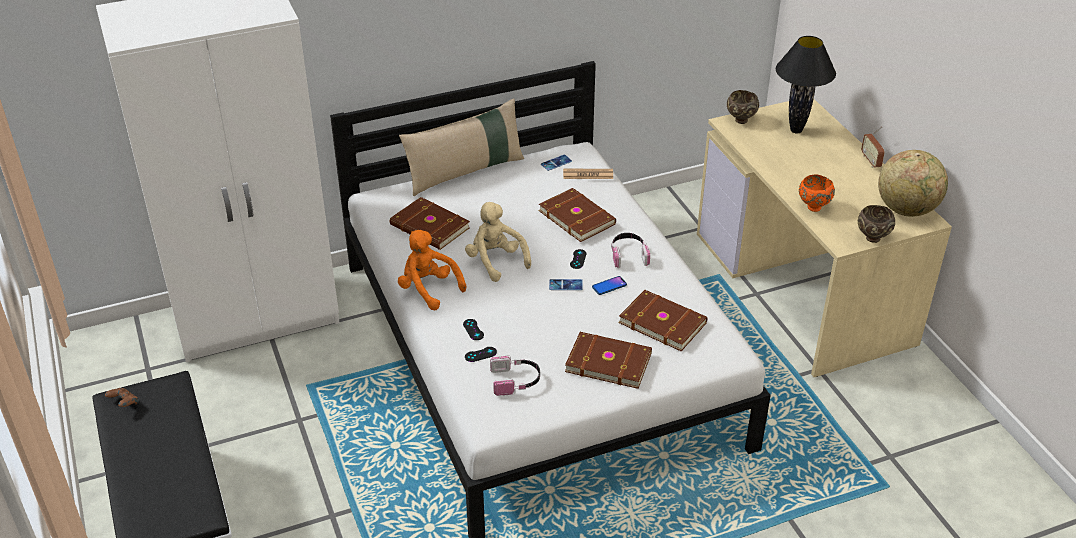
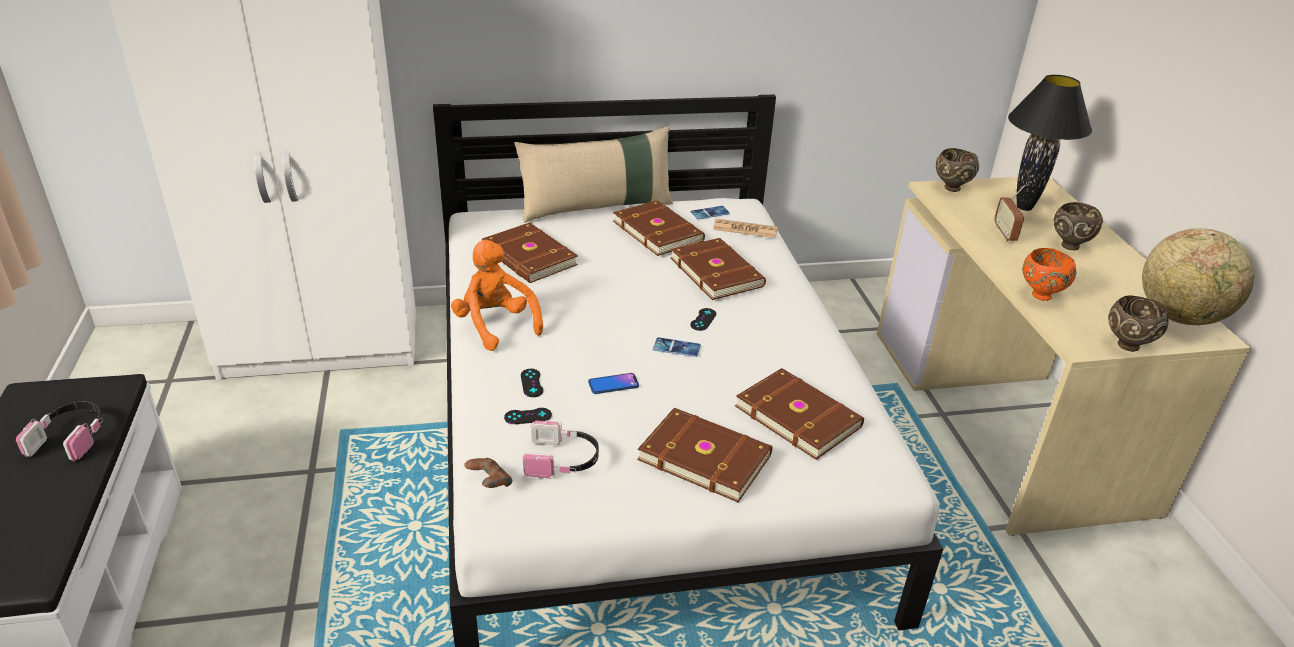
camera: 10 degrees right, 5 degrees down
brown game controller [105,388,139,407] -> brown game controller moved to [464,458,513,488]
beige plush toy [465,202,531,282] -> none
phone [592,276,627,295] -> phone moved to [588,373,639,394]
headphones [611,233,650,268] -> headphones moved to [16,401,103,461]
radio [861,126,885,168] -> radio moved to [994,185,1026,242]
none -> brown book [613,200,705,256]
none -> brown bowl [1054,202,1103,250]

